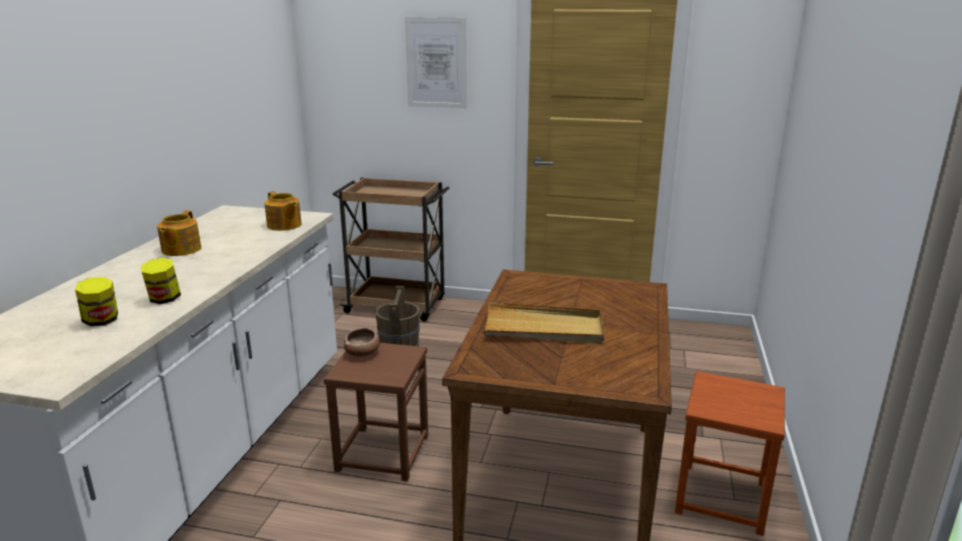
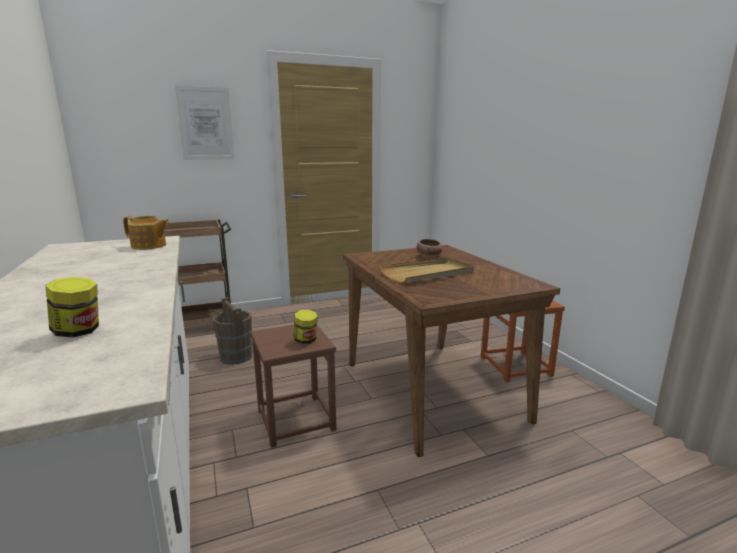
camera: 35 degrees left, 5 degrees down
jar [141,258,181,304] -> jar moved to [294,310,318,344]
teapot [157,210,201,256] -> none
bowl [344,328,380,357] -> bowl moved to [416,239,442,257]

